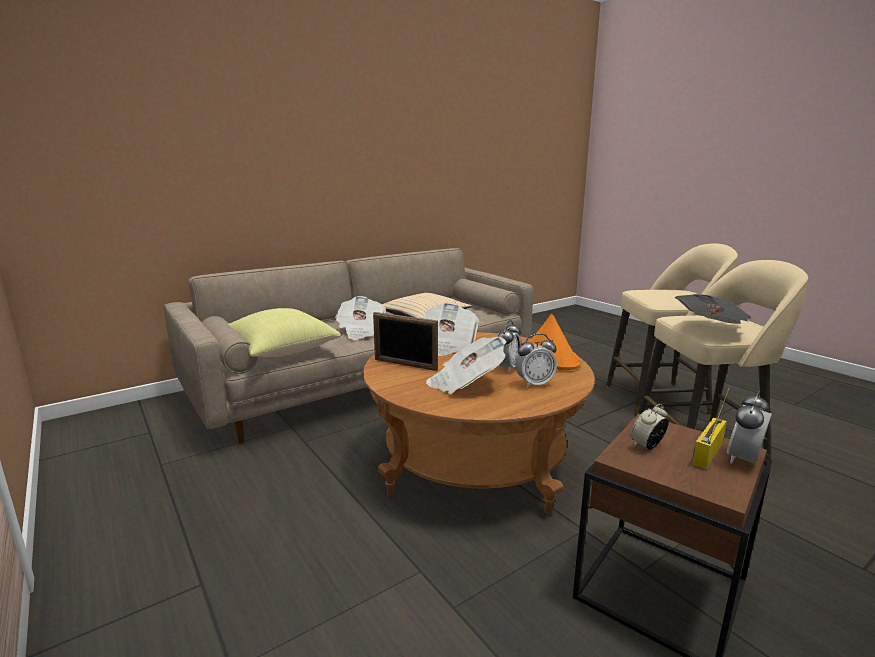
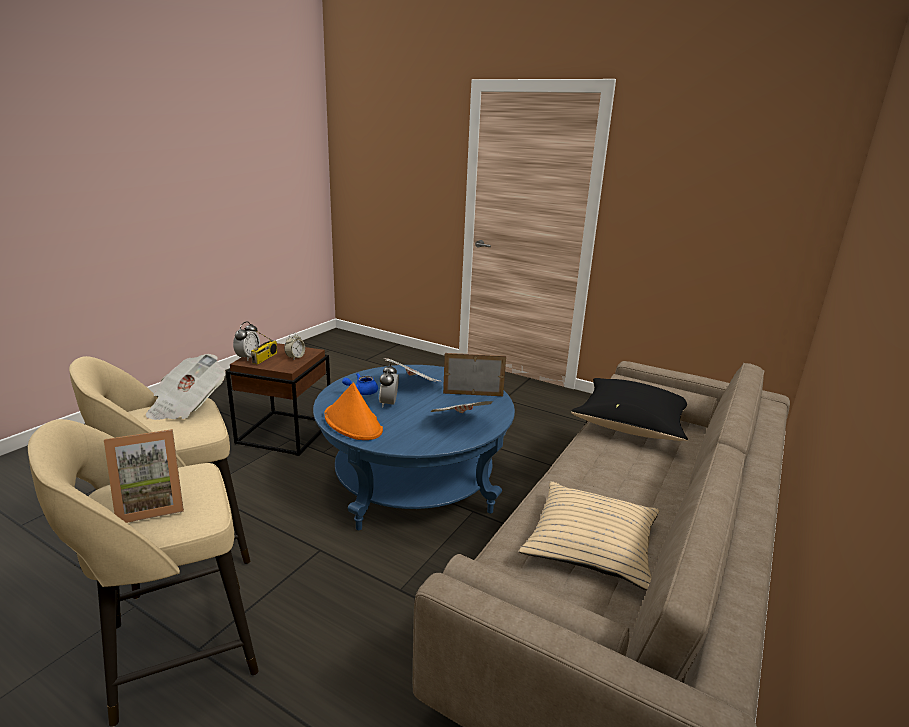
camera: 155 degrees right, 5 degrees up
yellow pillow [228,308,341,357] -> black pillow [571,378,688,441]
newspaper [335,296,386,340] -> none
brown coffee table [363,332,595,514] -> blue coffee table [313,365,515,530]
alarm clock [515,334,557,388] -> blue teapot [342,373,378,395]
none -> picture frame [104,429,184,523]

